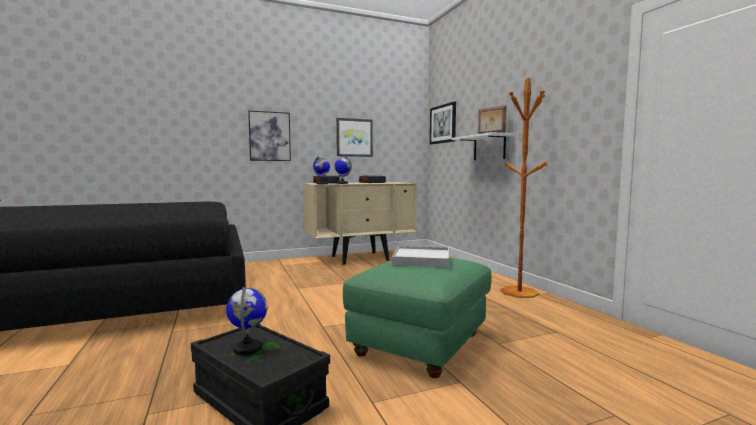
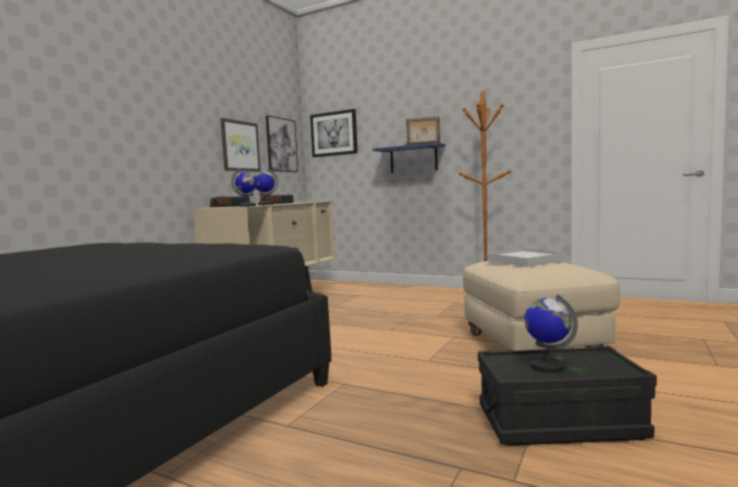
camera: 40 degrees left, 0 degrees up
picture [248,111,291,161] -> picture moved to [266,115,298,172]
green ottoman [343,258,492,378] -> beige ottoman [463,261,620,351]
white shelf [452,132,512,160] -> blue shelf [372,142,446,173]

